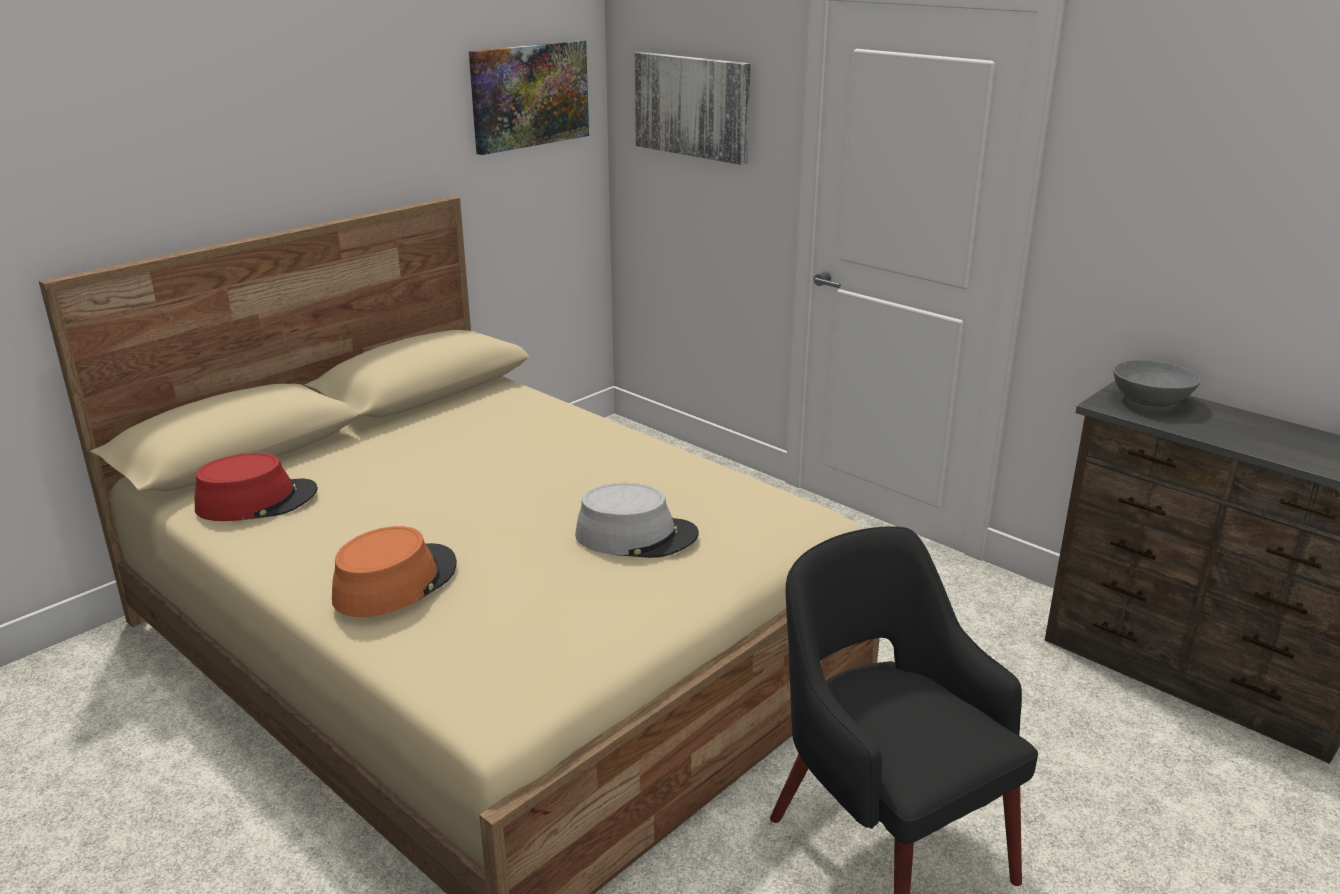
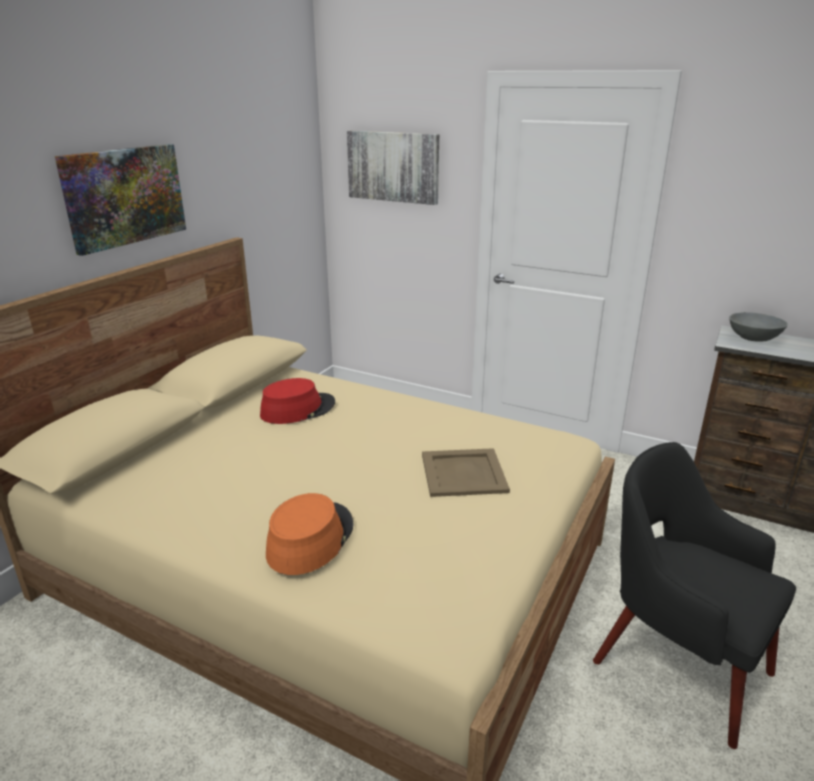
camera: 15 degrees left, 0 degrees up
red hat [195,453,318,521] -> red hat moved to [260,378,335,424]
picture [469,40,589,155] -> picture moved to [55,144,186,256]
grey hat [575,483,699,558] -> beige tray [422,448,510,497]

